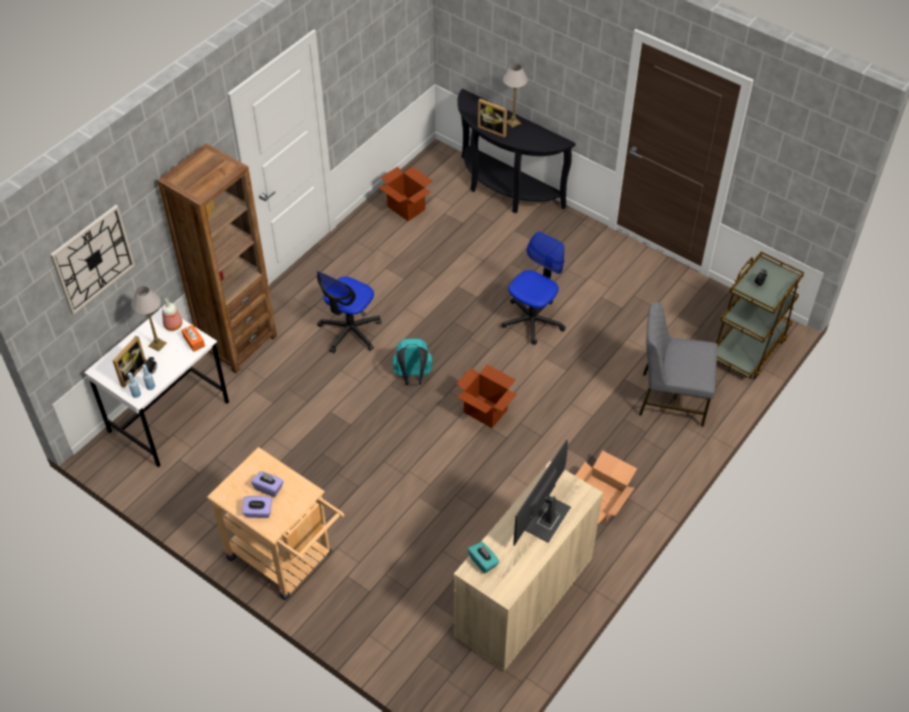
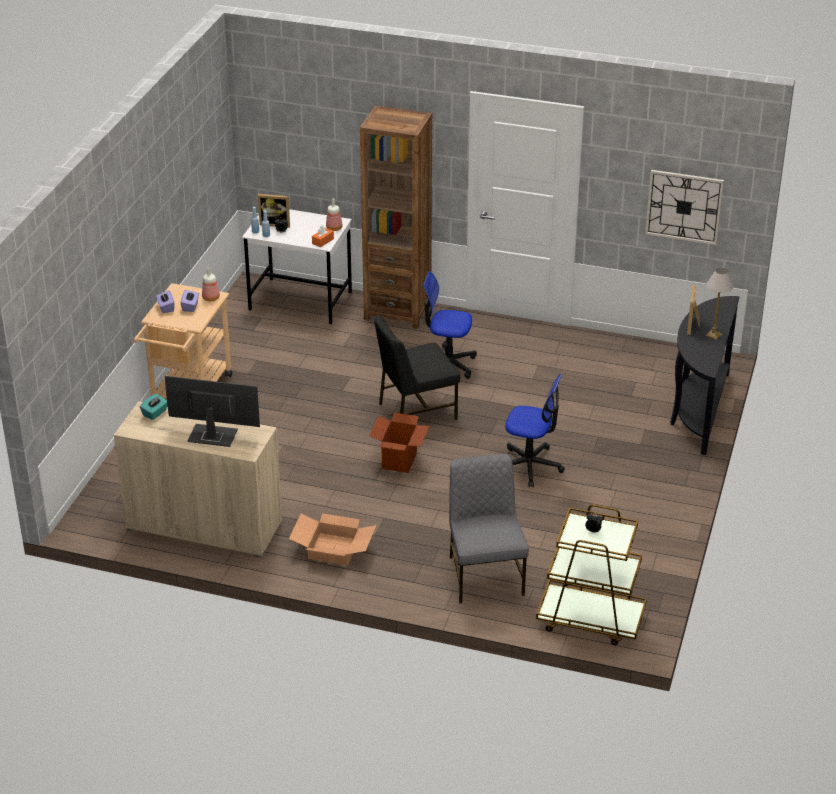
camera: 70 degrees right, 15 degrees down
wall clock [50,205,135,315] -> wall clock moved to [645,170,724,245]
table lamp [131,286,167,352] -> none
cardboard box [378,167,432,221] -> none
turquoise backpack [393,338,433,385] -> black chair [374,315,460,420]
none -> bottle [202,267,220,301]

